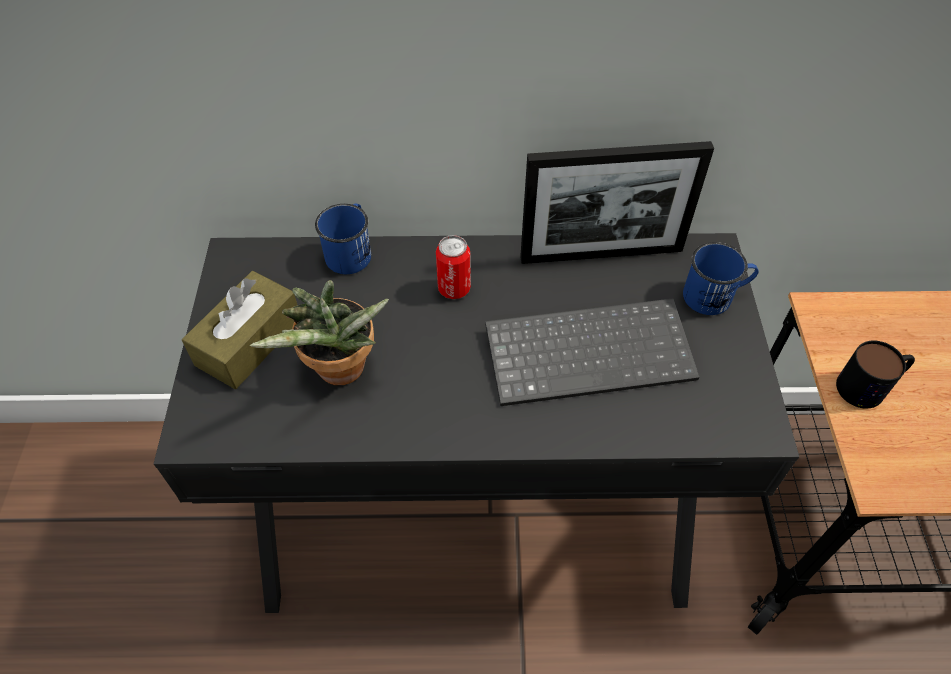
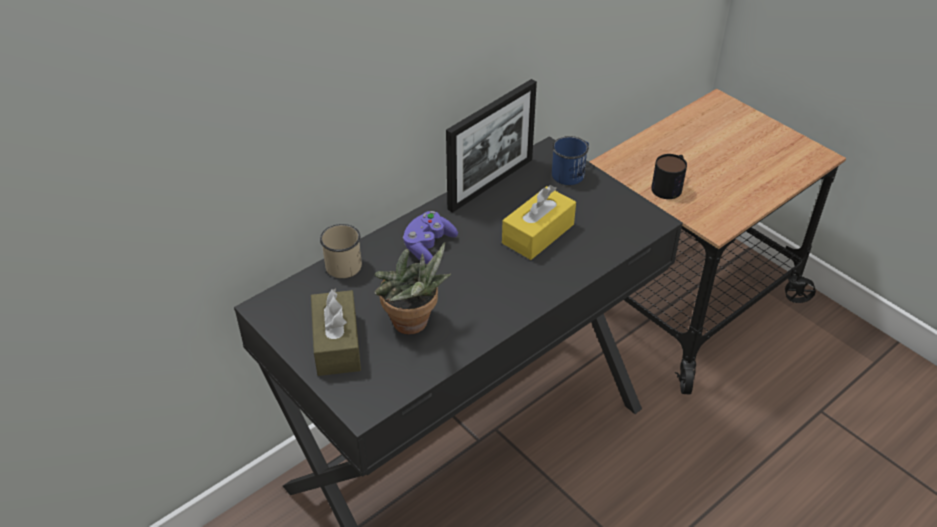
camera: 40 degrees left, 10 degrees down
blue mug [315,203,371,274] -> beige mug [320,224,362,278]
can [436,235,471,299] -> purple game controller [403,211,458,264]
keyboard [485,298,699,406] -> yellow tissue box [502,185,576,260]

